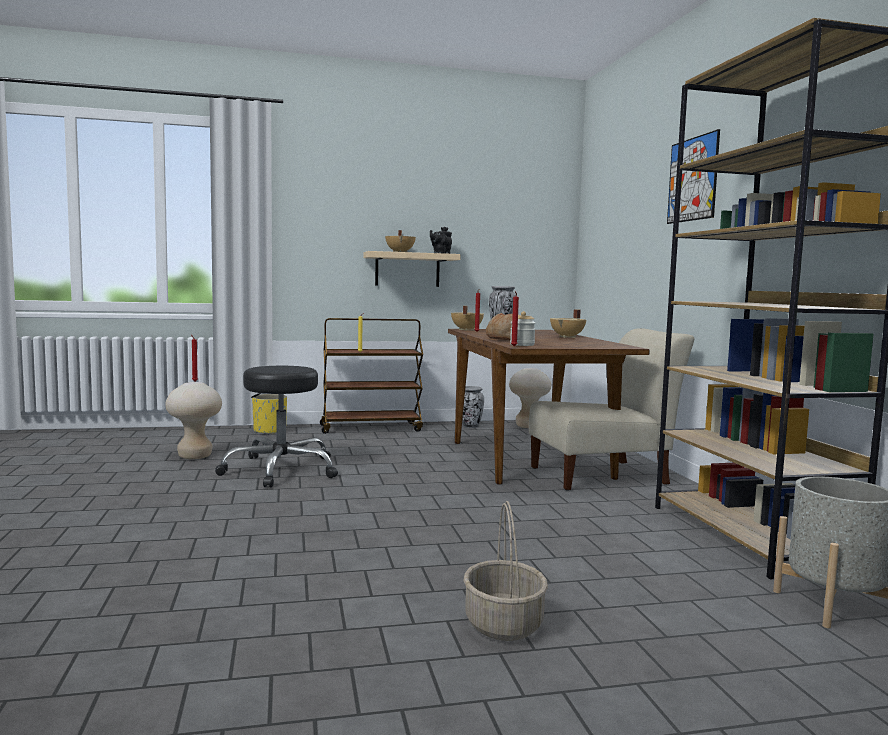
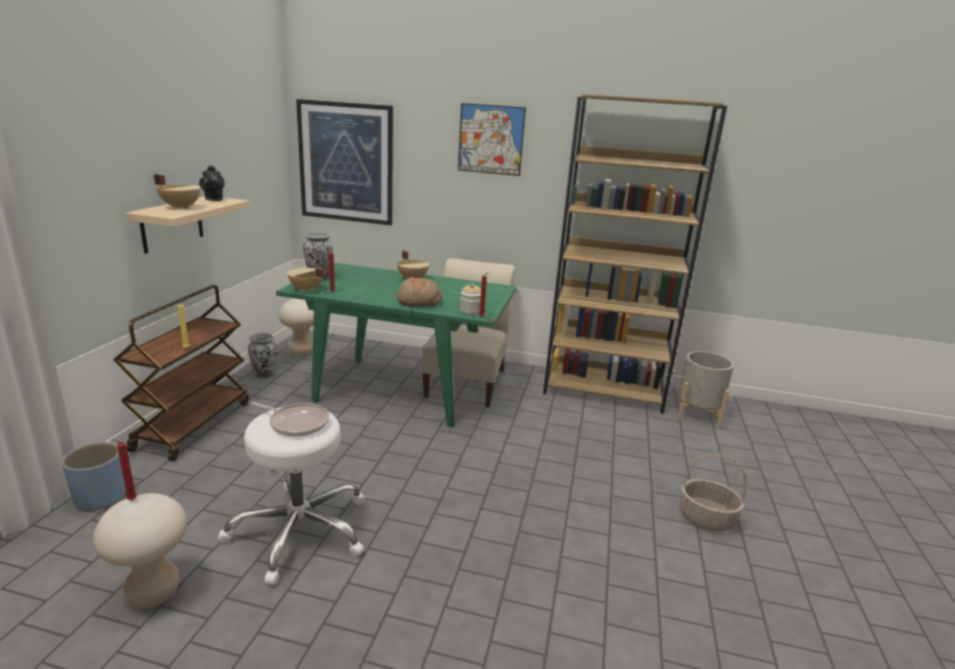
camera: 65 degrees left, 15 degrees up
black stool [215,366,338,488] -> white stool [218,407,366,585]
yellow planter [252,394,287,434] -> blue planter [61,442,126,512]
brown dining table [448,329,650,484] -> green dining table [276,263,517,427]
none -> frying pan [251,402,329,437]
none -> picture [296,99,393,225]

